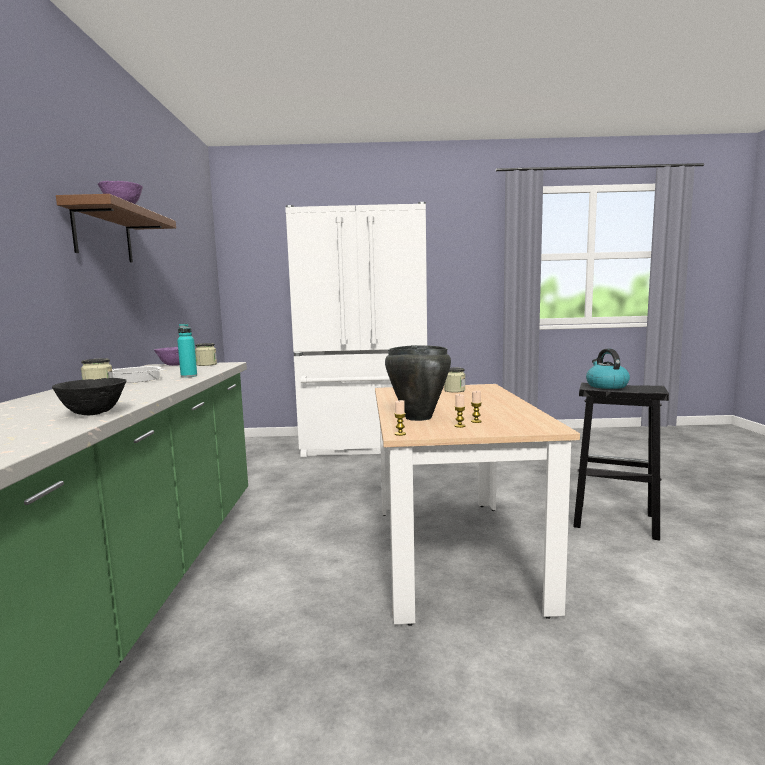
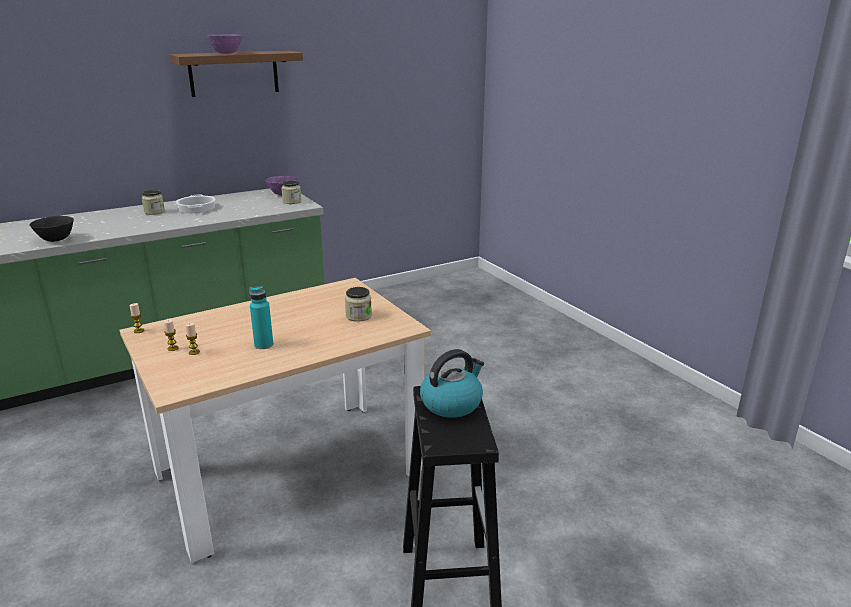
camera: 60 degrees right, 15 degrees up
turquoise bottle [177,324,197,378] -> turquoise bottle moved to [249,286,273,349]
white fridge [285,202,427,458] -> none
black cooking pot [385,345,451,421] -> none

